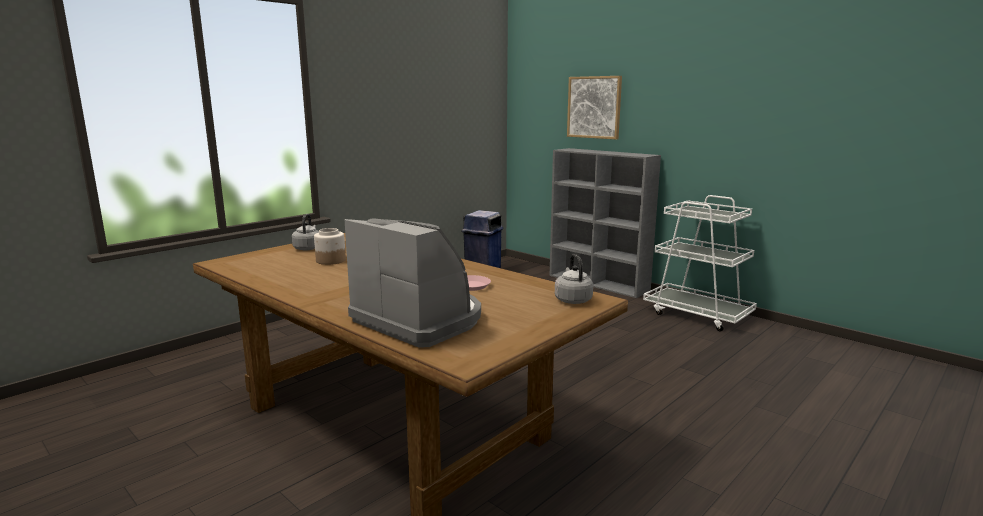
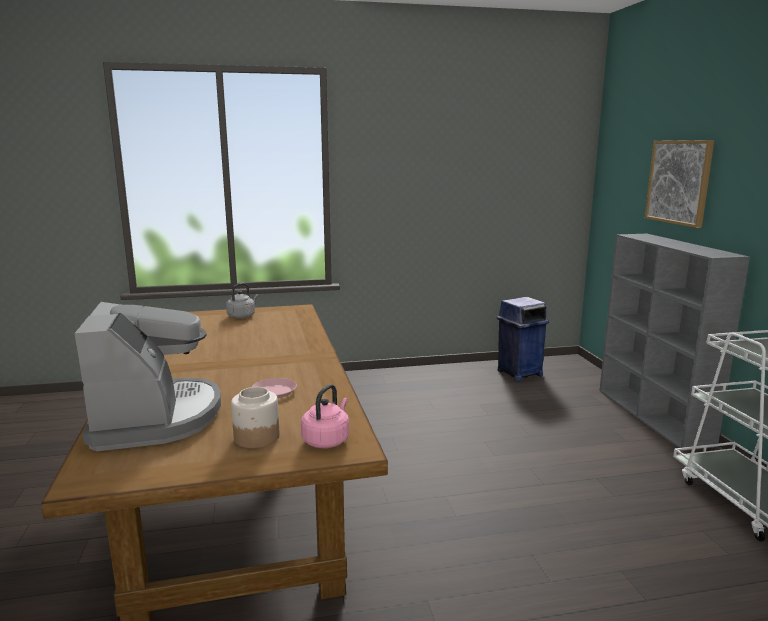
camera: 35 degrees right, 0 degrees up
jar [314,228,346,265] -> jar moved to [231,387,279,448]
grey kettle [555,254,593,304] -> pink kettle [301,384,349,448]

